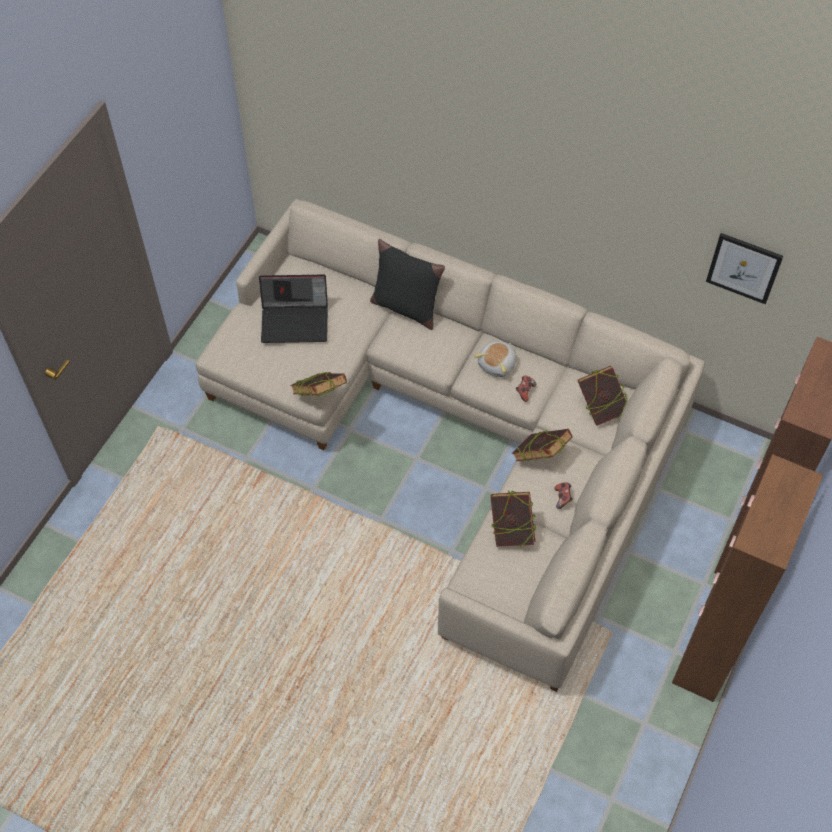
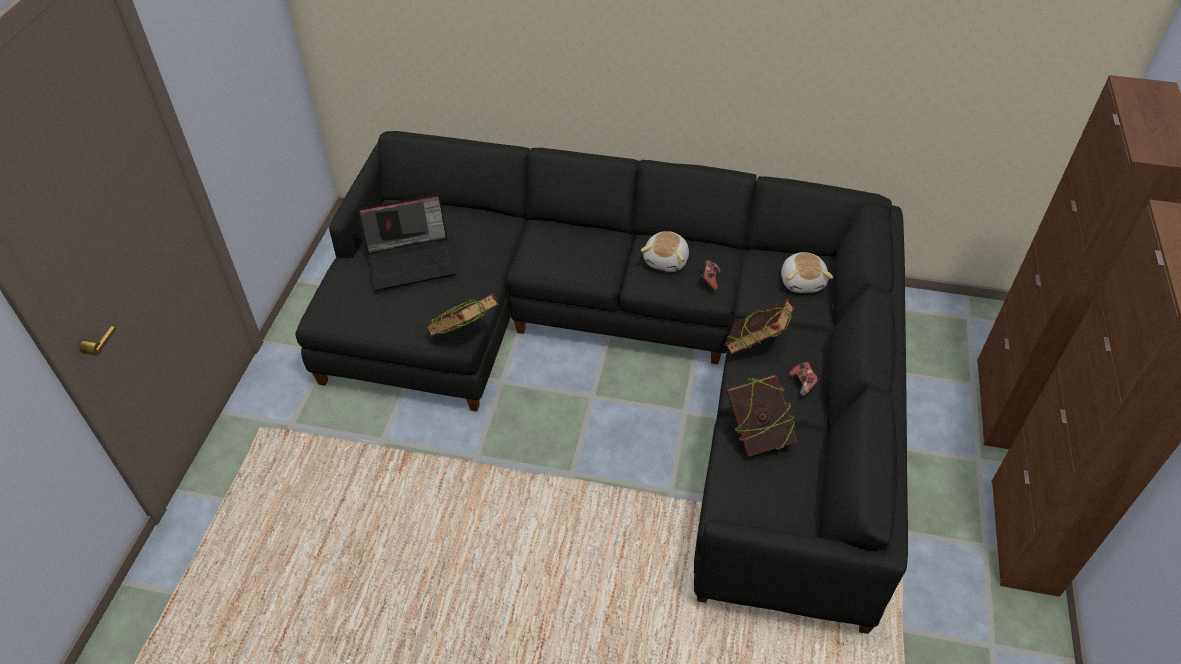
camera: 15 degrees left, 10 degrees down
beige sofa [195,199,705,692] -> black sofa [296,131,908,634]
black pillow [370,239,445,330] -> none
book [578,366,628,426] -> plush toy [781,252,833,293]
picture [706,233,783,304] -> none

